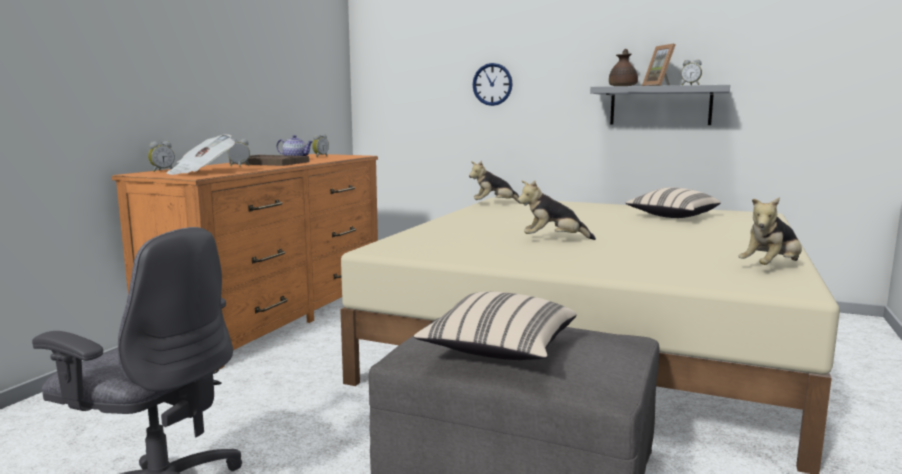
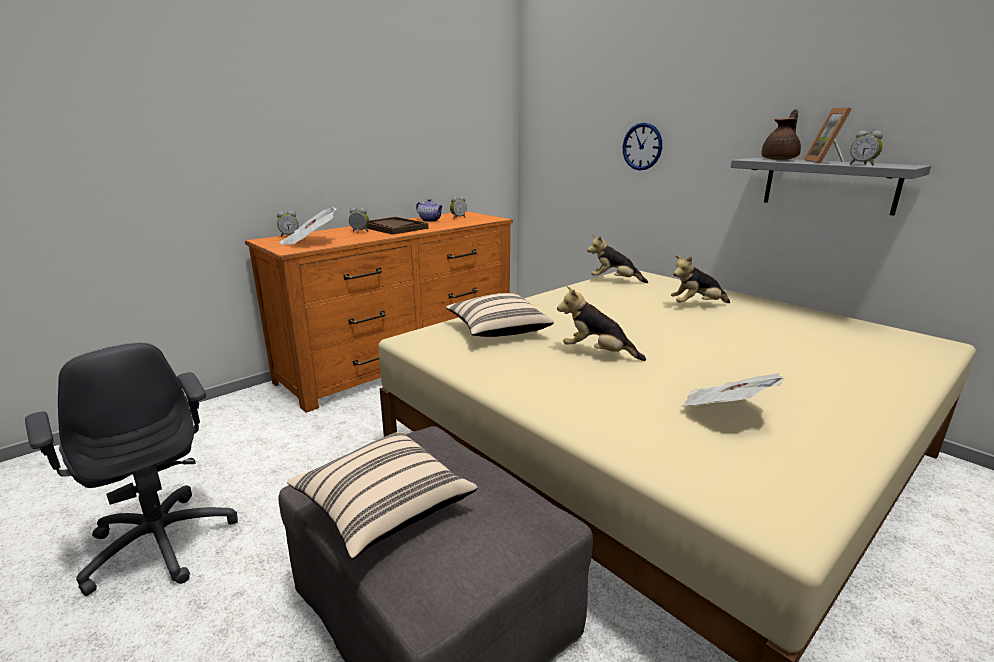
camera: 25 degrees right, 10 degrees up
beige pillow [626,187,721,218] -> beige pillow moved to [446,293,554,337]
plush toy [738,197,802,265] -> plush toy moved to [671,255,730,303]
none -> newspaper [681,373,784,407]

